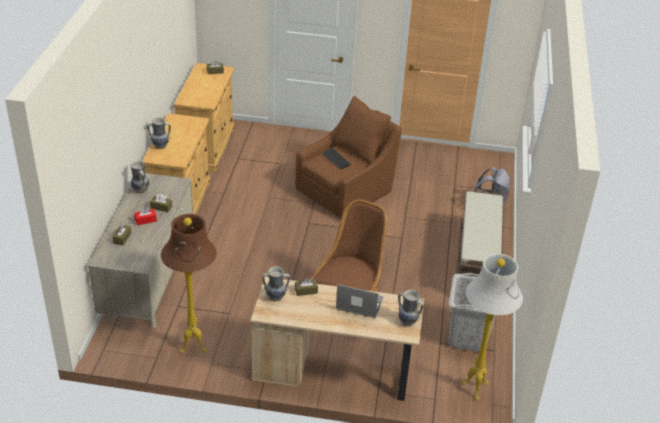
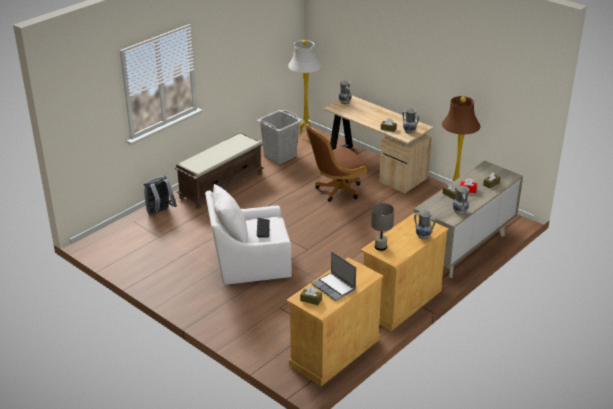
camera: 145 degrees left, 5 degrees down
brown armchair [295,96,402,218] -> white armchair [205,184,292,285]
laptop [336,284,383,318] -> laptop moved to [312,251,356,301]
none -> grey table lamp [371,203,394,251]

